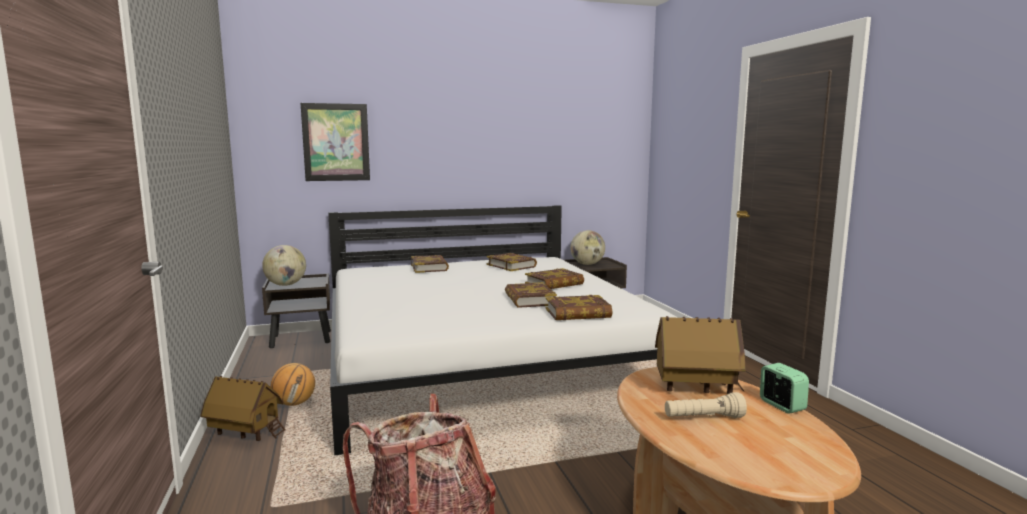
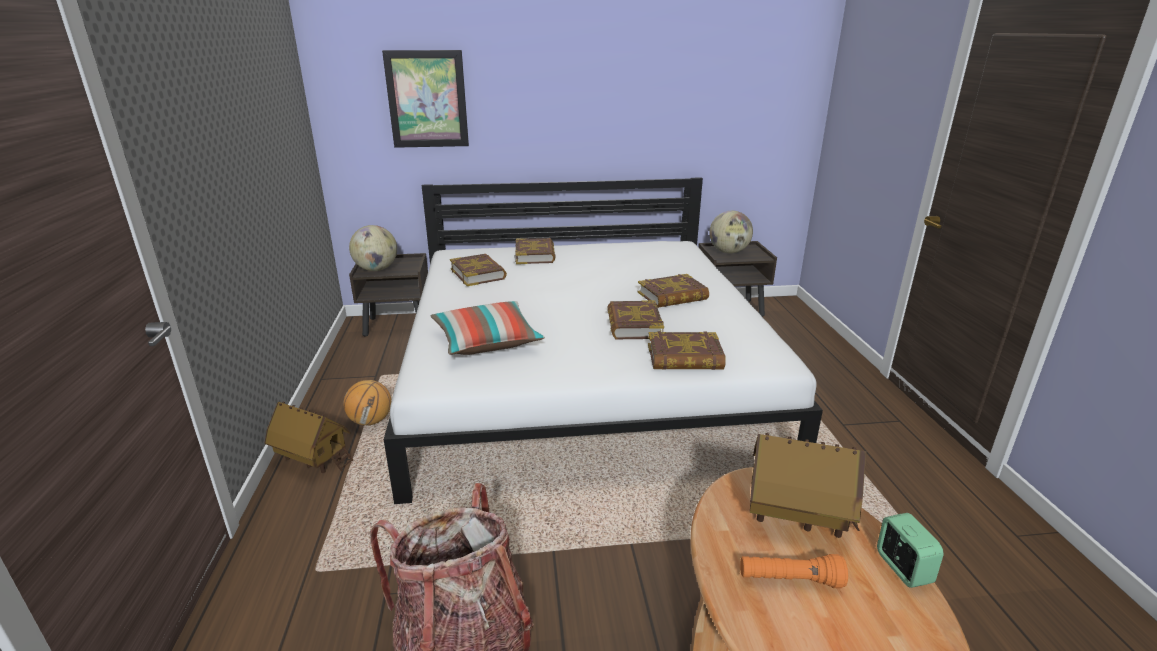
camera: 10 degrees right, 15 degrees up
book [486,253,537,271] -> book moved to [450,254,507,286]
beige flashlight [665,392,747,418] -> orange flashlight [740,554,848,589]
none -> pillow [430,301,545,355]

